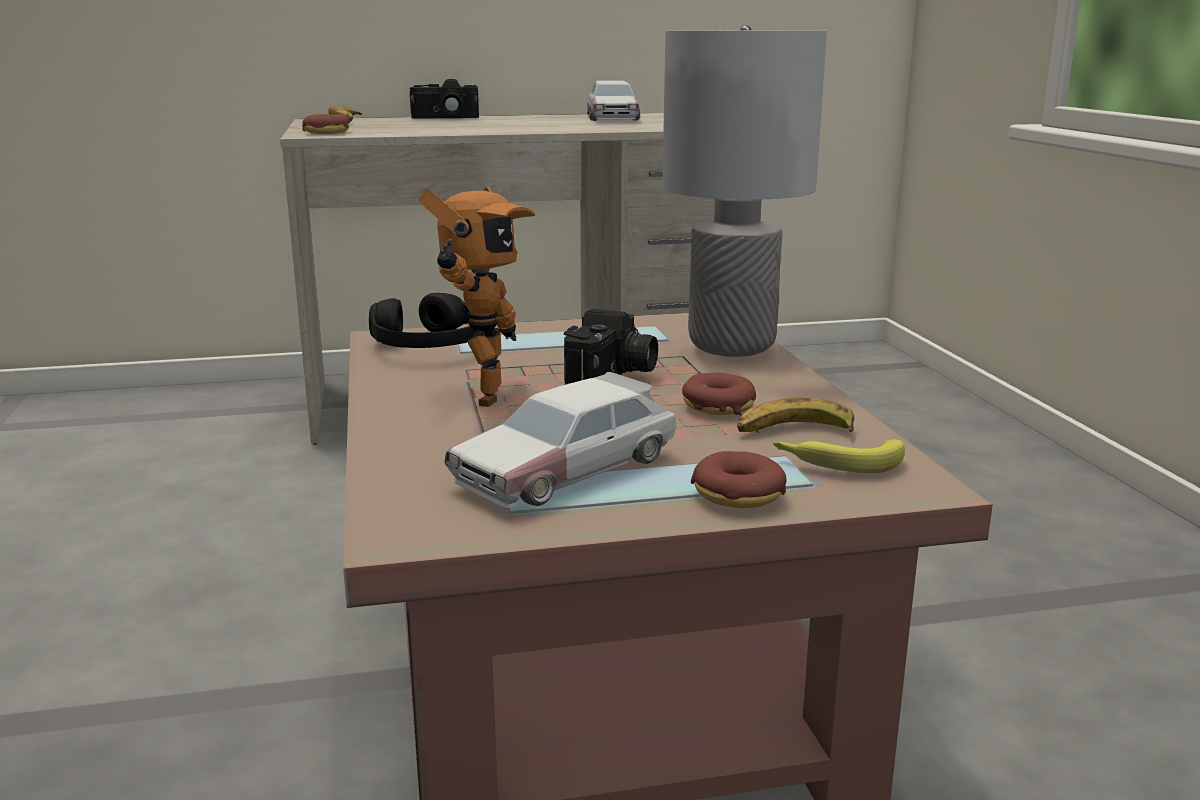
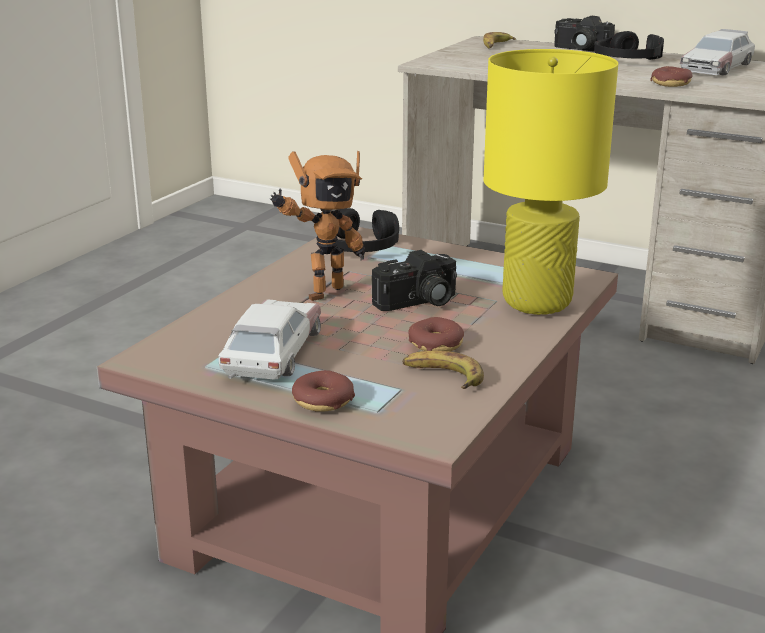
camera: 40 degrees right, 5 degrees up
donut [302,114,350,134] -> donut moved to [650,66,692,87]
toy car [444,372,676,508] -> toy car turned 105 degrees clockwise [218,299,321,379]
grey table lamp [662,25,827,357] -> yellow table lamp [483,49,618,315]
banana [773,439,905,473] -> none
none -> black headphones [594,31,664,60]

